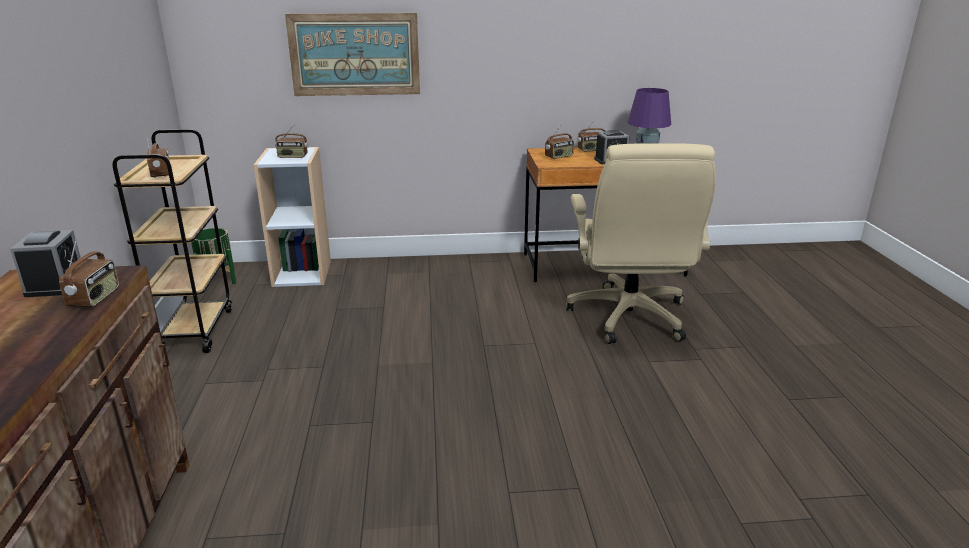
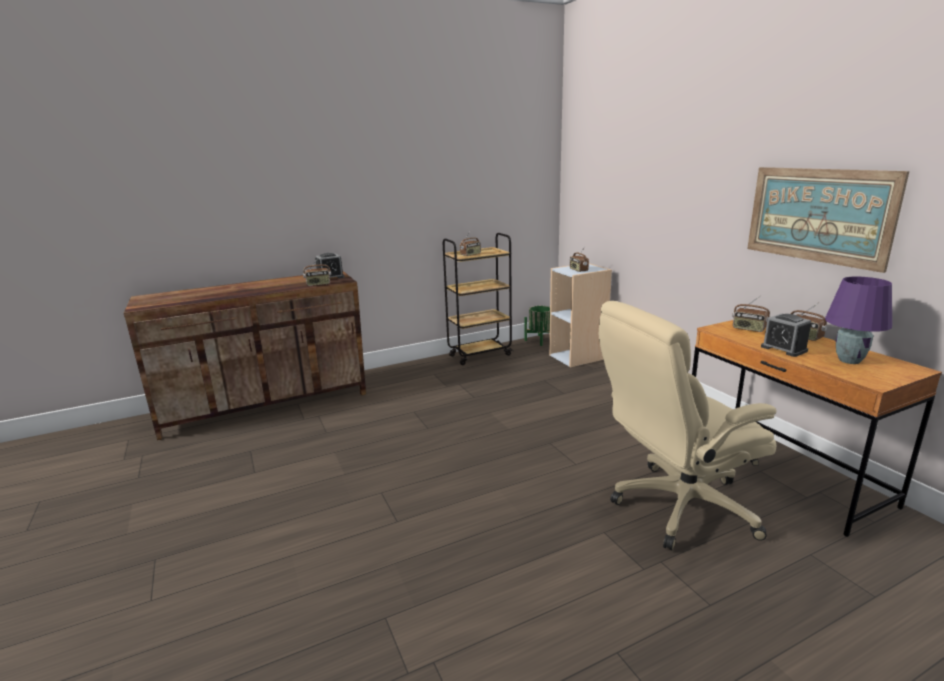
camera: 70 degrees right, 5 degrees down
picture [285,13,420,96] -> picture moved to [747,167,909,273]

